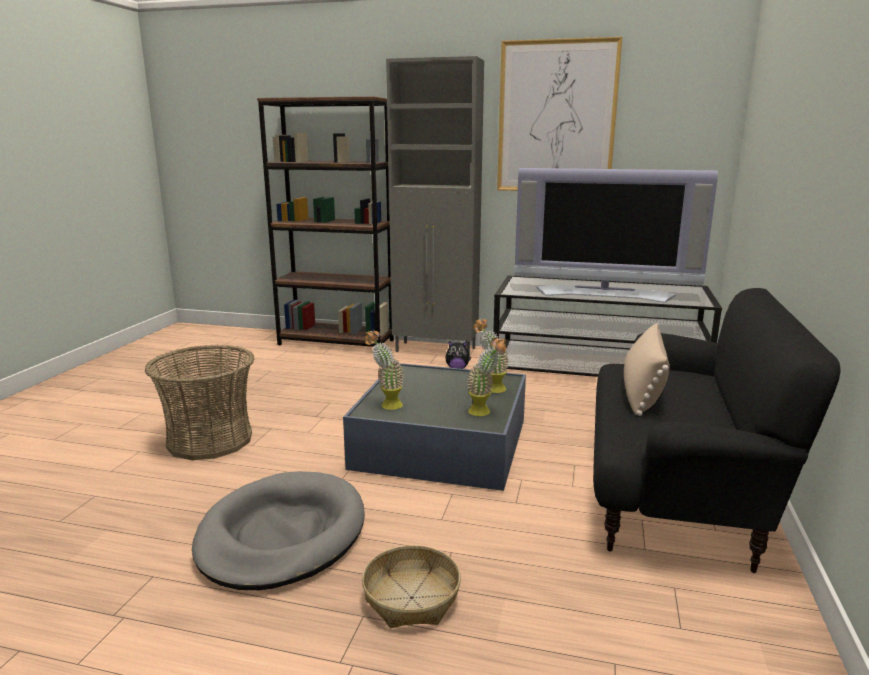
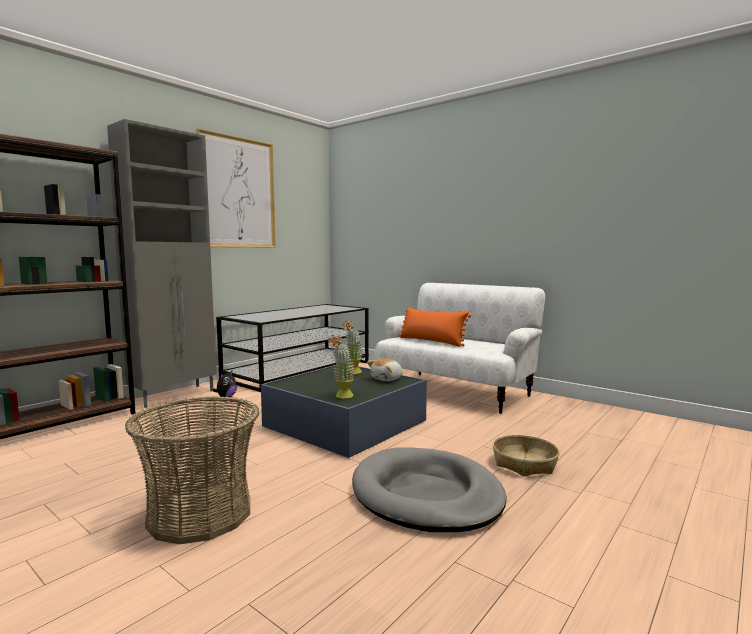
camera: 65 degrees left, 10 degrees down
potted plant [467,338,507,416] -> plush toy [367,358,403,381]
television [514,168,718,302] -> none
black sofa [593,288,841,573] -> white sofa [375,283,545,414]
beige pillow [624,323,670,416] -> orange pillow [399,307,471,347]

